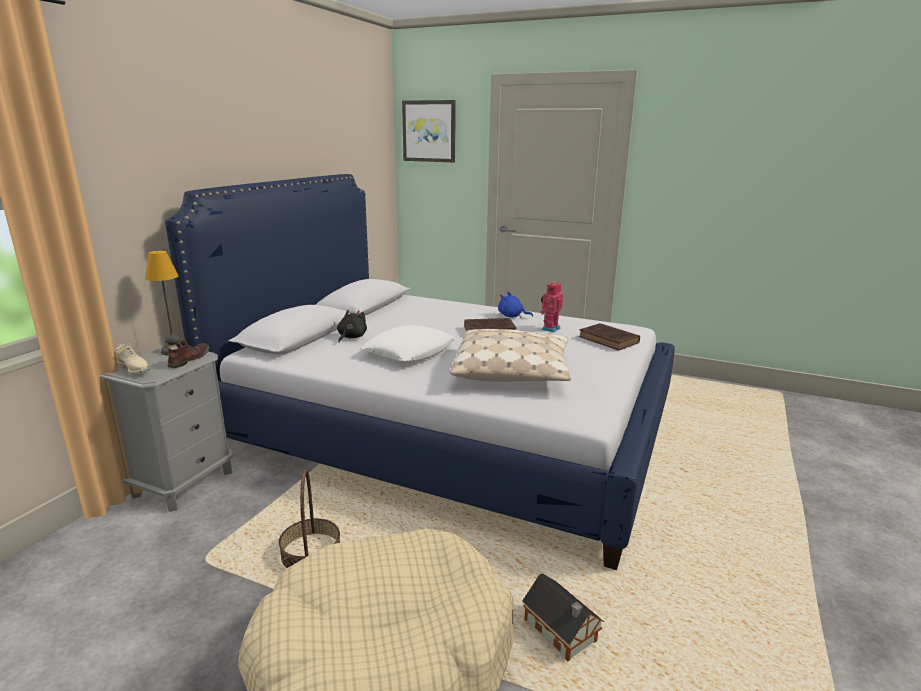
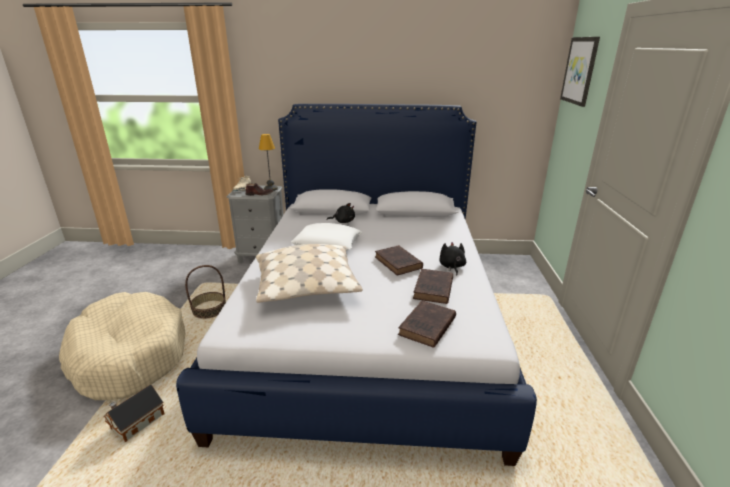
camera: 70 degrees right, 5 degrees up
blue plush toy [498,292,533,318] -> black plush toy [439,242,466,275]
toy robot [540,281,563,332] -> brown book [413,269,453,304]

